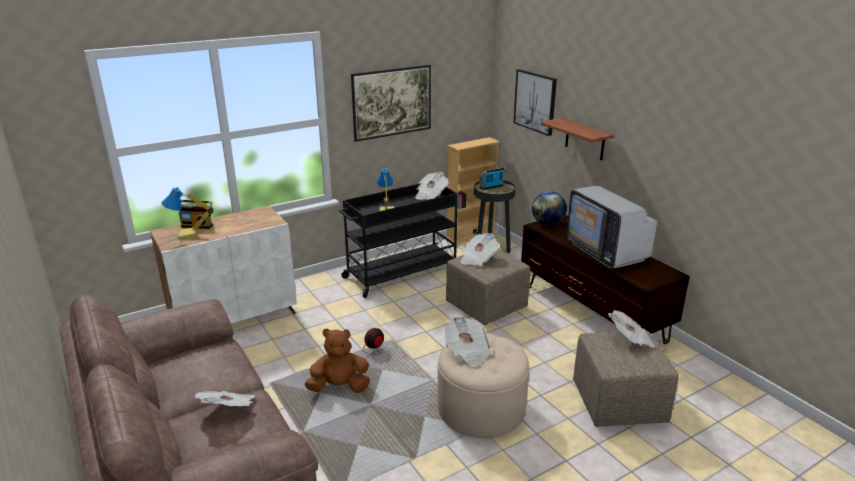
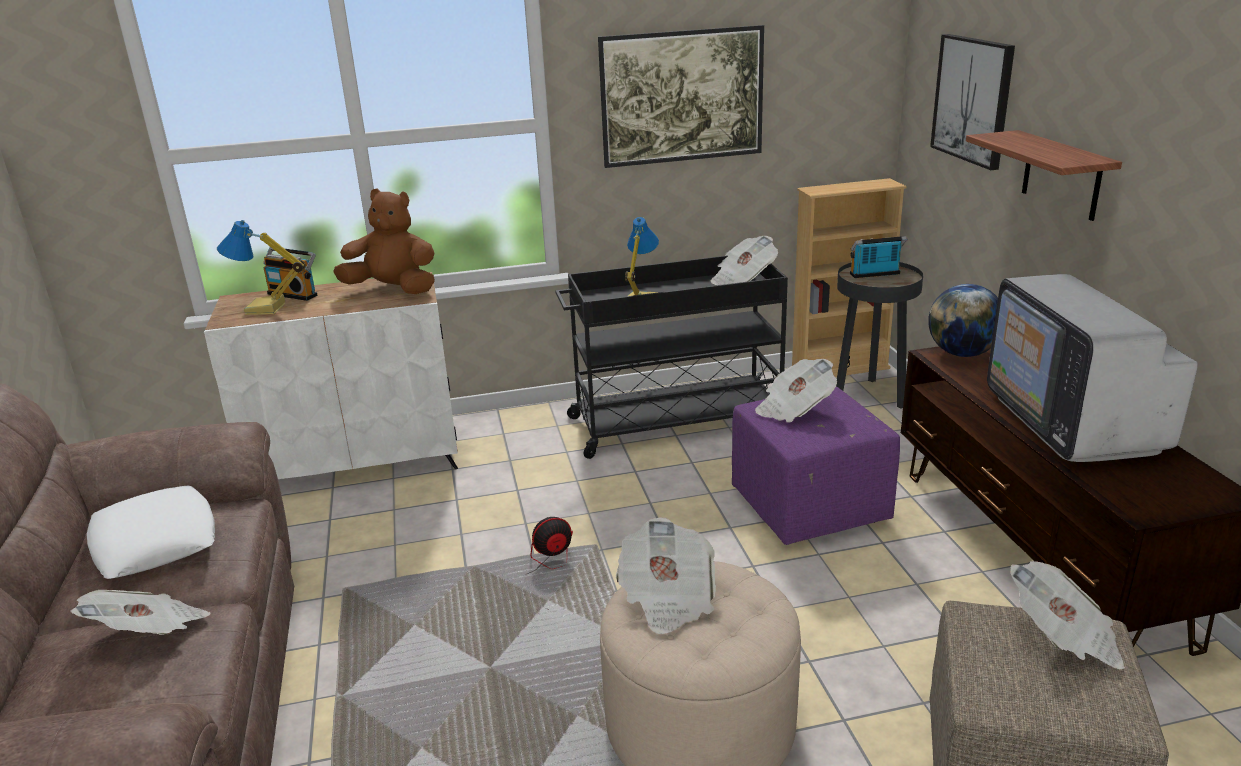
camera: 20 degrees right, 0 degrees up
brown plush toy [305,328,370,393] -> brown plush toy moved to [333,188,435,294]
beige ottoman [446,250,530,325] -> purple ottoman [732,387,900,545]
none -> white pillow [87,486,215,579]

